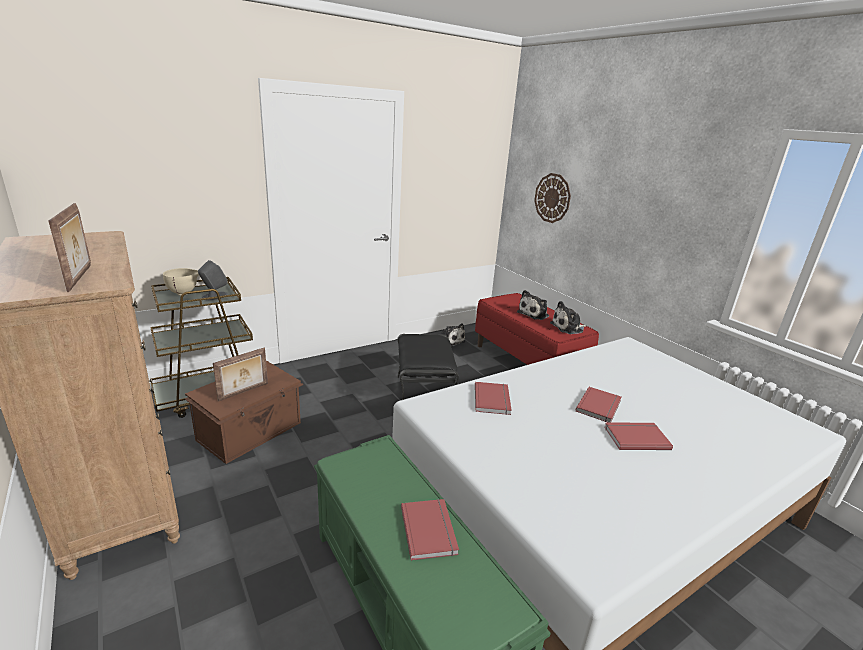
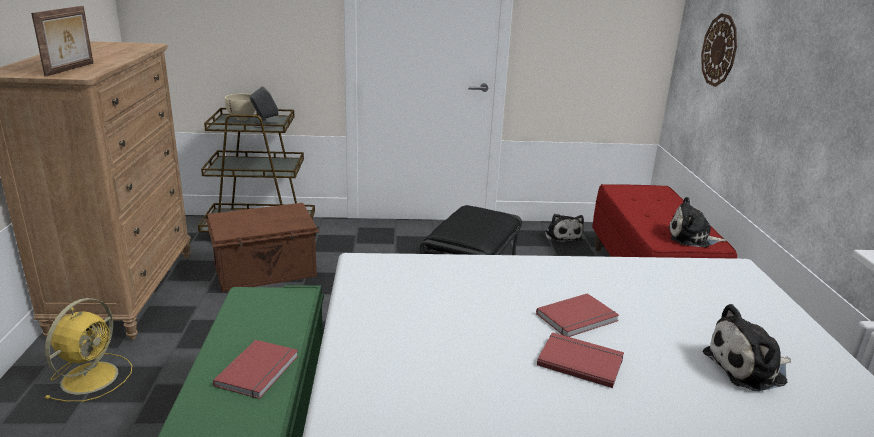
camera: 30 degrees right, 0 degrees up
picture frame [213,347,268,402] -> none
red book [475,382,512,415] -> none
plush toy [517,290,549,320] -> plush toy moved to [702,304,791,391]
none -> yellow fan [44,298,132,402]

